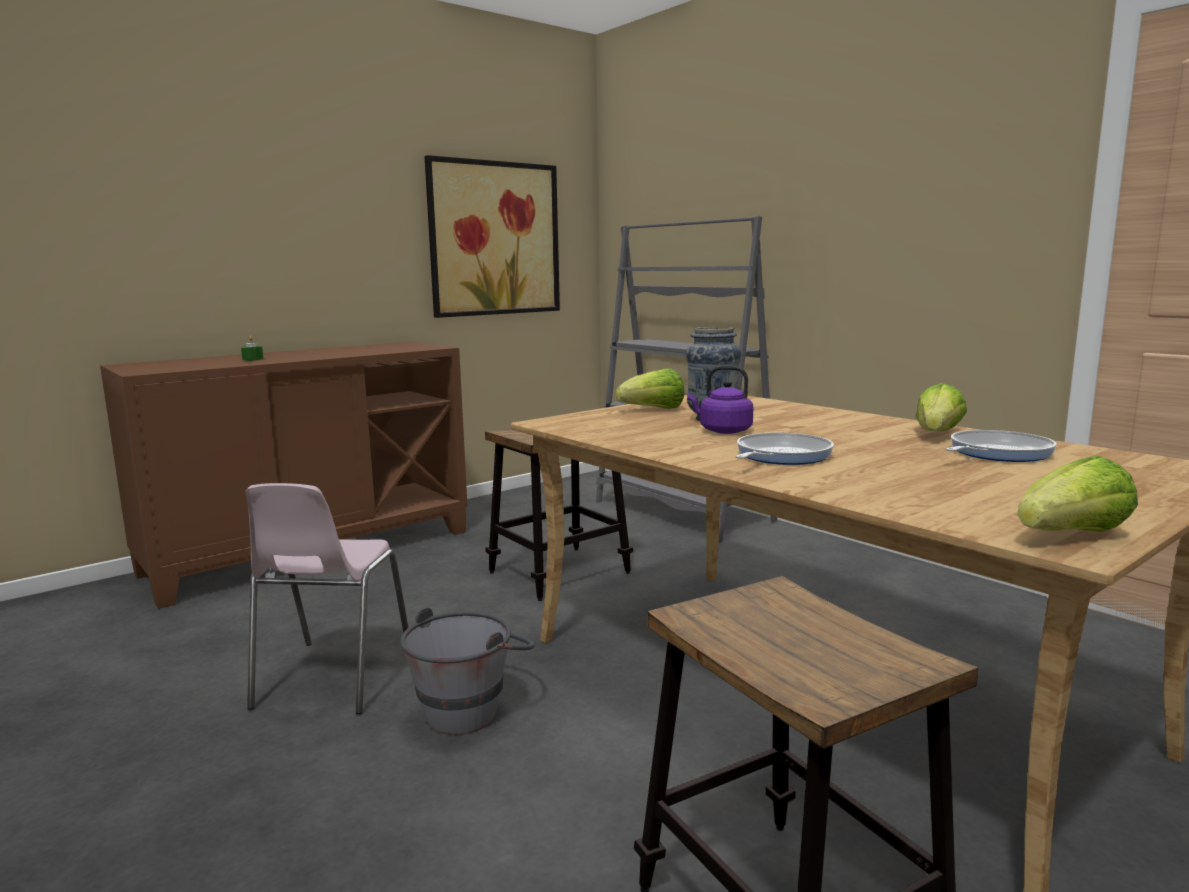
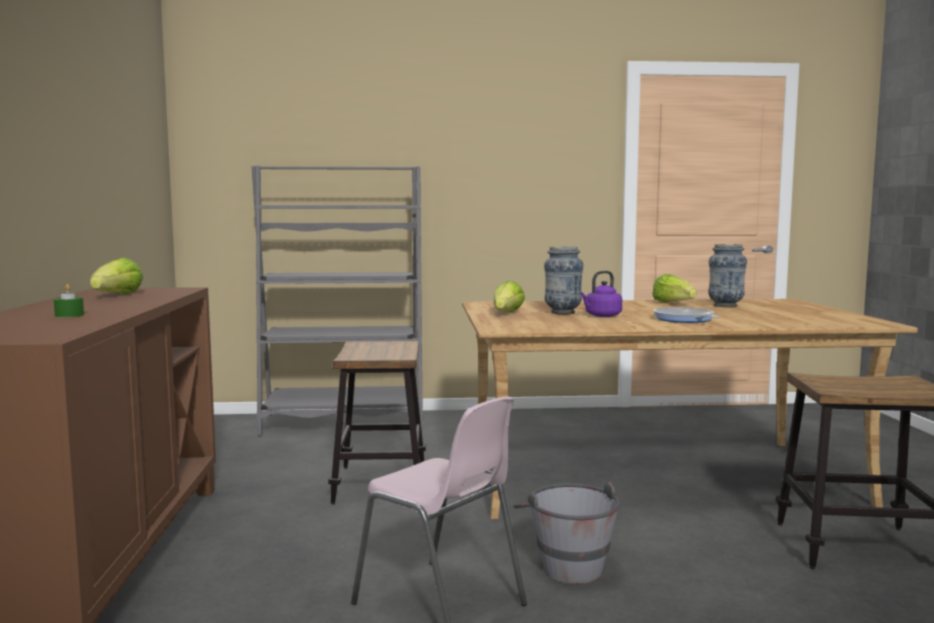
camera: 55 degrees left, 5 degrees down
picture [424,155,560,318] -> none
frying pan [946,430,1057,462] -> vase [708,244,747,307]
lettuce [1017,455,1138,532] -> lettuce moved to [90,258,143,294]

